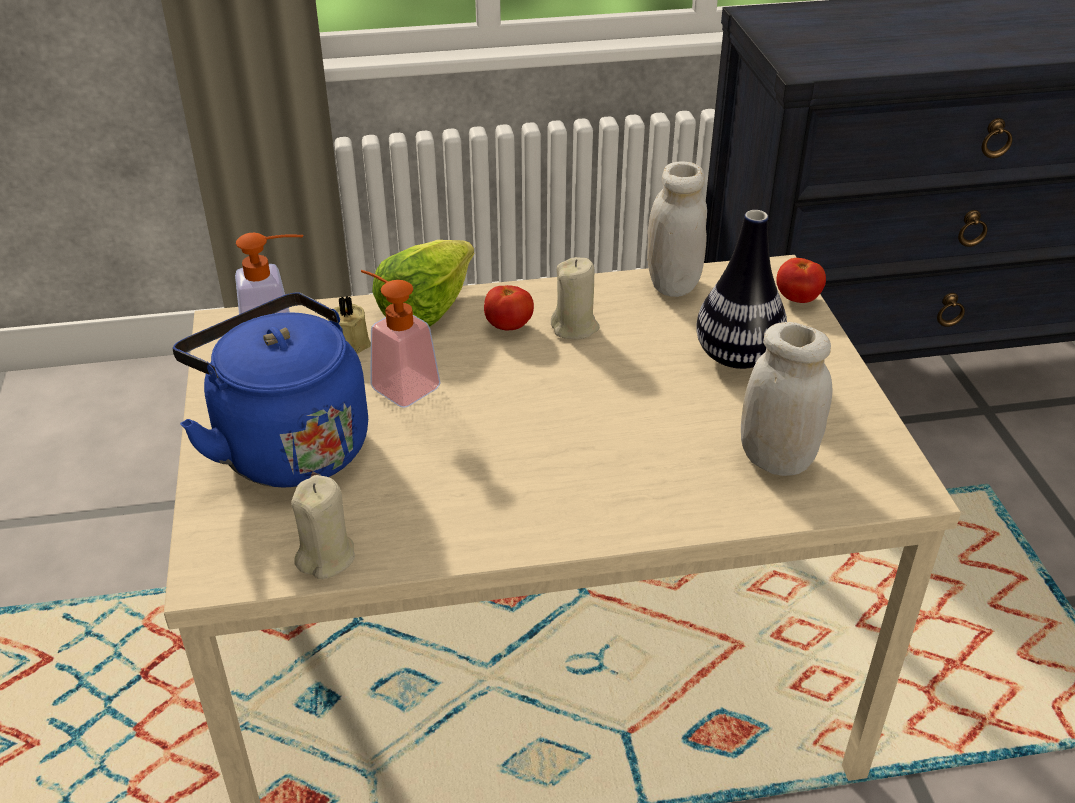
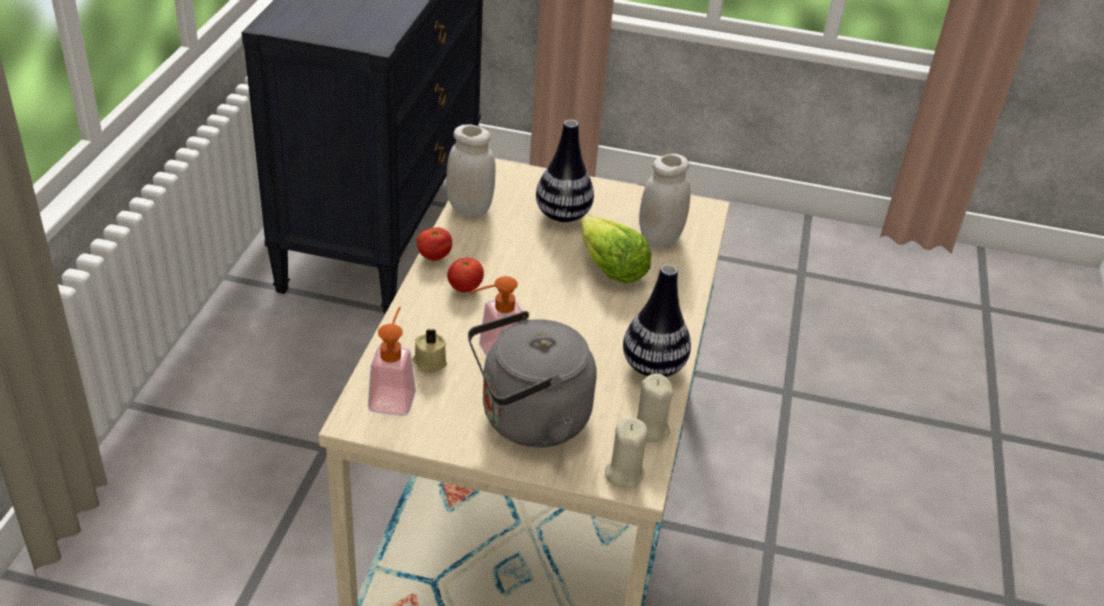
camera: 70 degrees left, 0 degrees up
blue kettle [173,293,368,487] -> grey kettle [468,311,596,447]
lettuce [372,240,474,327] -> lettuce moved to [580,216,651,284]
beige candle [551,257,600,339] -> beige candle moved to [605,418,648,488]
tomato [776,258,826,303] -> tomato moved to [417,227,452,261]
none -> vase [623,264,691,377]

